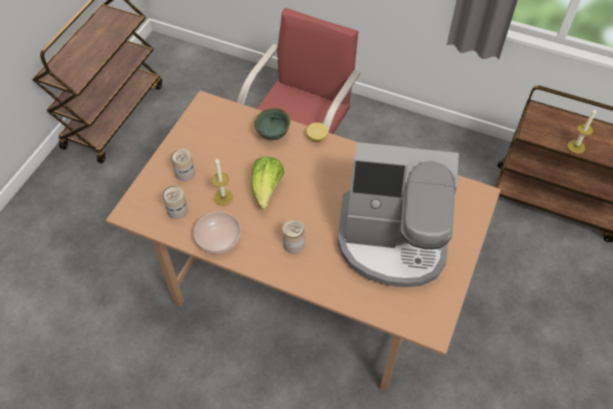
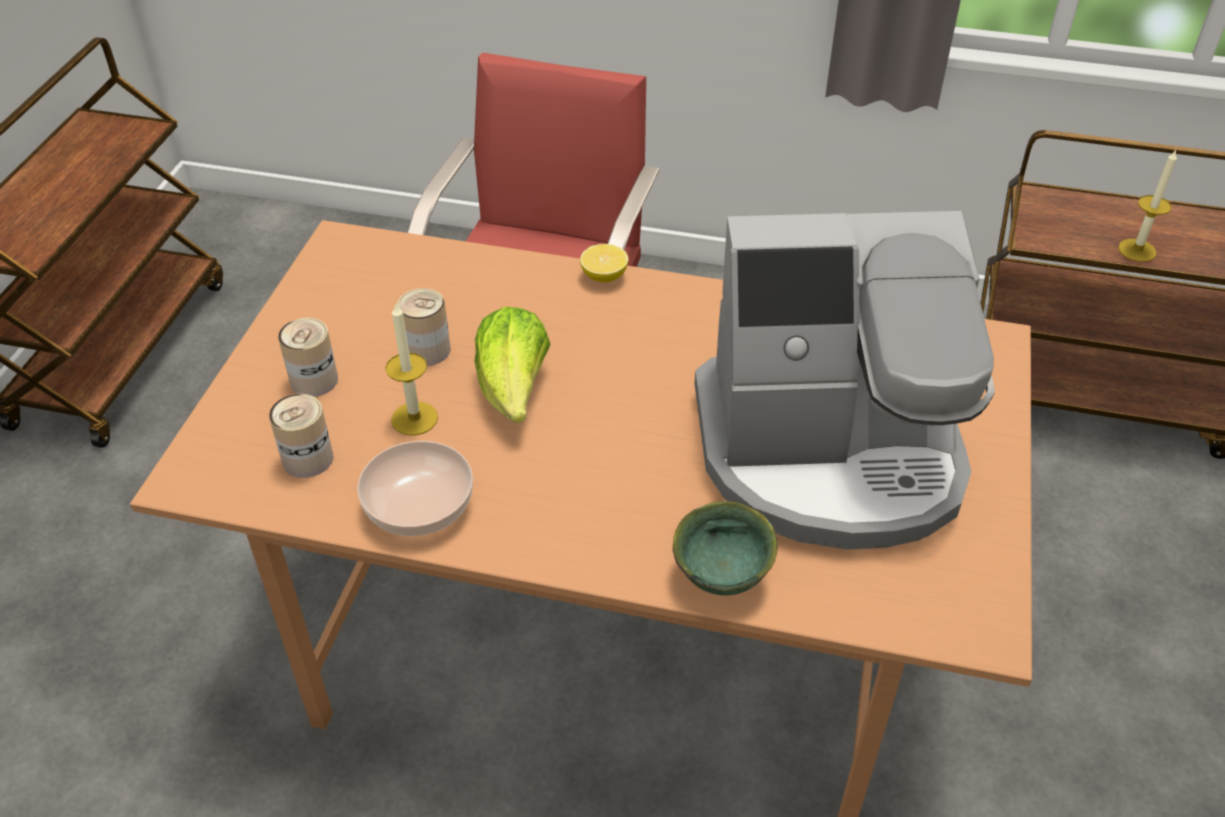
camera: 10 degrees left, 10 degrees down
green bowl [254,108,290,140] -> green bowl moved to [673,501,778,595]
can [283,220,305,254] -> can moved to [397,288,451,366]

